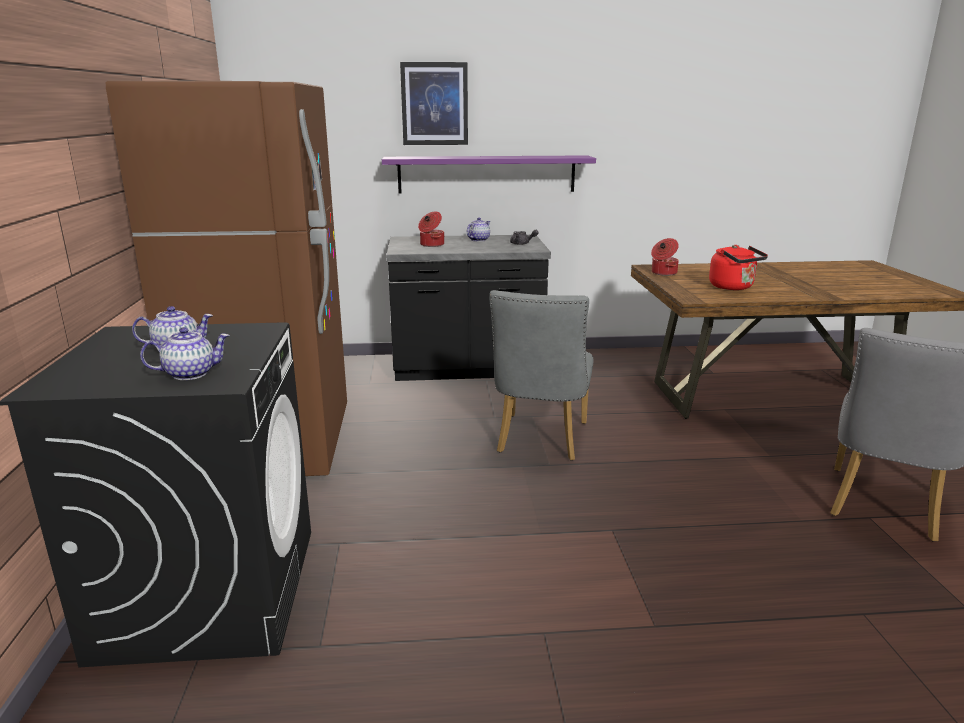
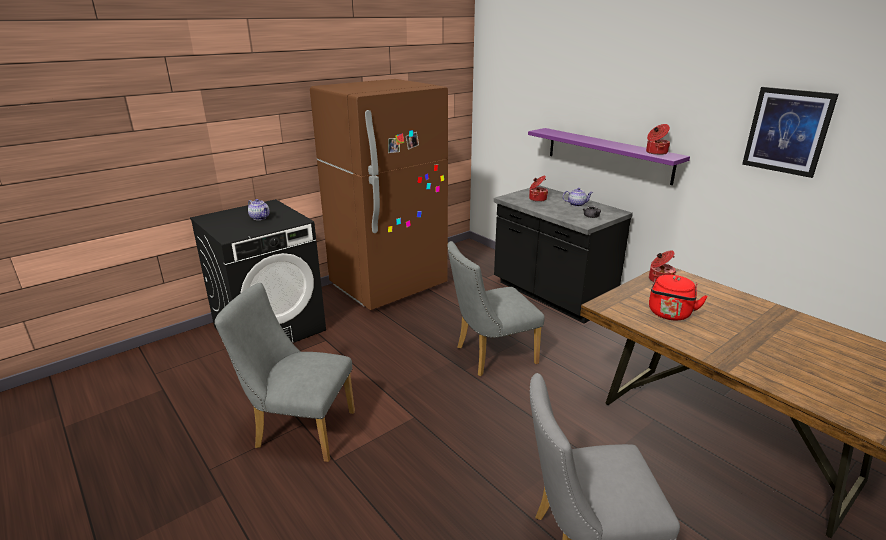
camera: 55 degrees right, 5 degrees up
teapot [140,327,229,380] -> none
picture [400,62,468,145] -> picture moved to [742,87,838,178]
none -> grey chair [215,283,355,462]
none -> cooking pot [646,124,670,155]

